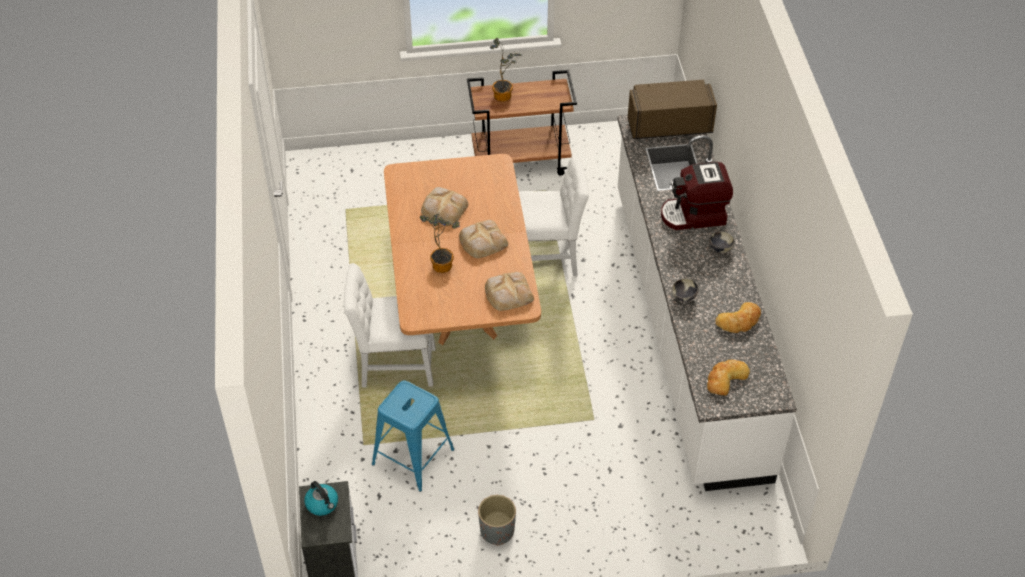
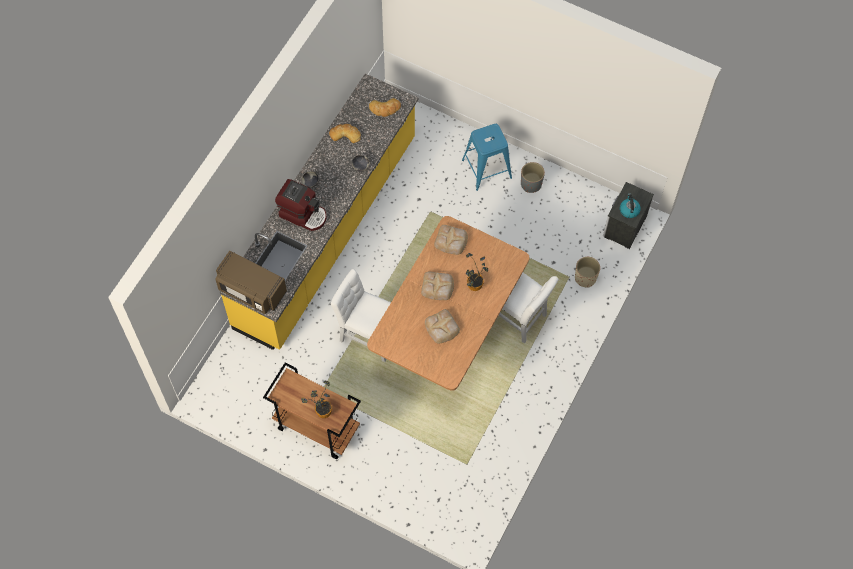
camera: 145 degrees left, 15 degrees up
blue stool [372,381,454,492] -> blue stool moved to [462,124,512,191]
white counter [617,115,797,491] -> yellow counter [220,73,419,350]
none -> beige planter [575,257,600,288]

